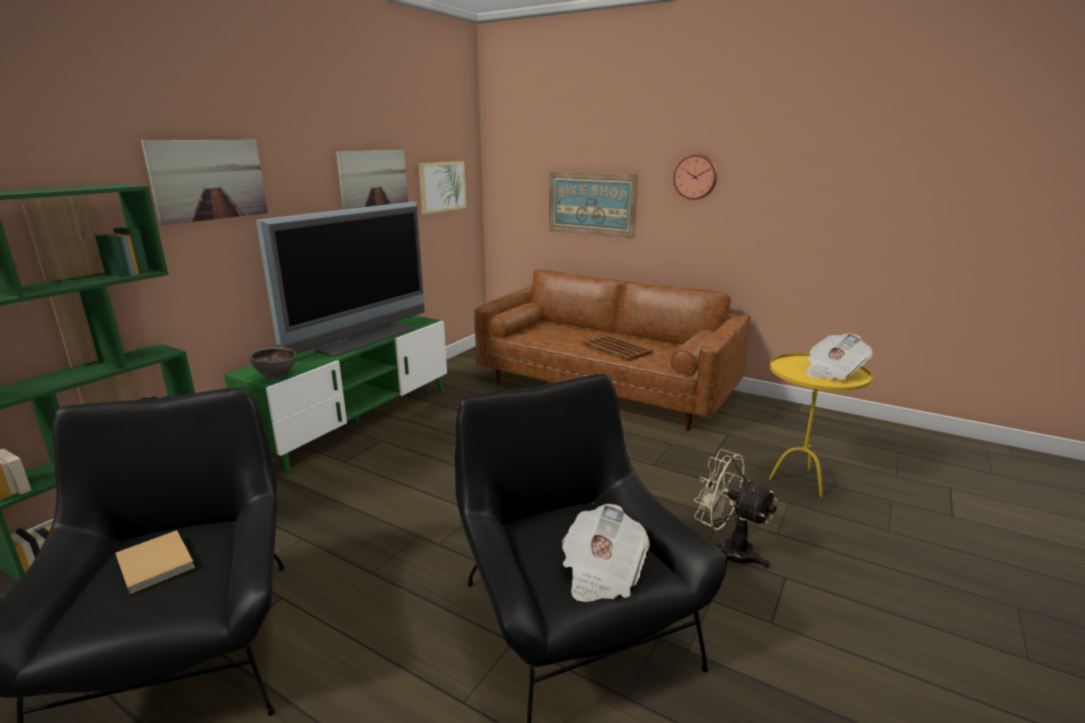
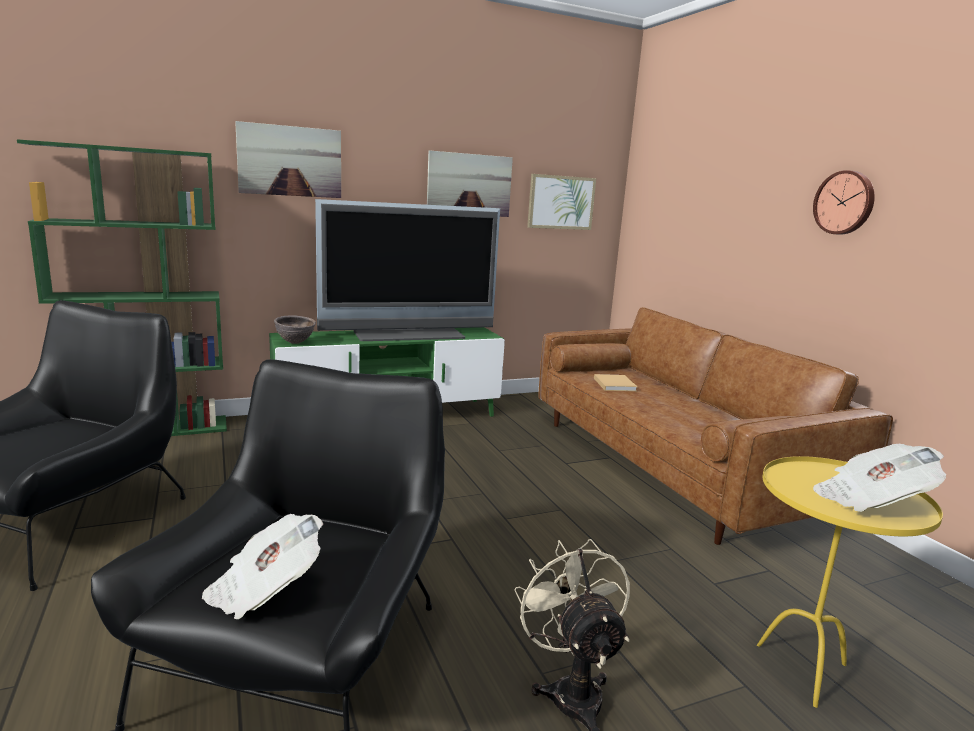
camera: 35 degrees right, 5 degrees down
beige book [116,530,195,594] -> beige book moved to [594,374,637,391]
picture [549,172,638,238] -> none
brown tray [583,335,653,361] -> none

